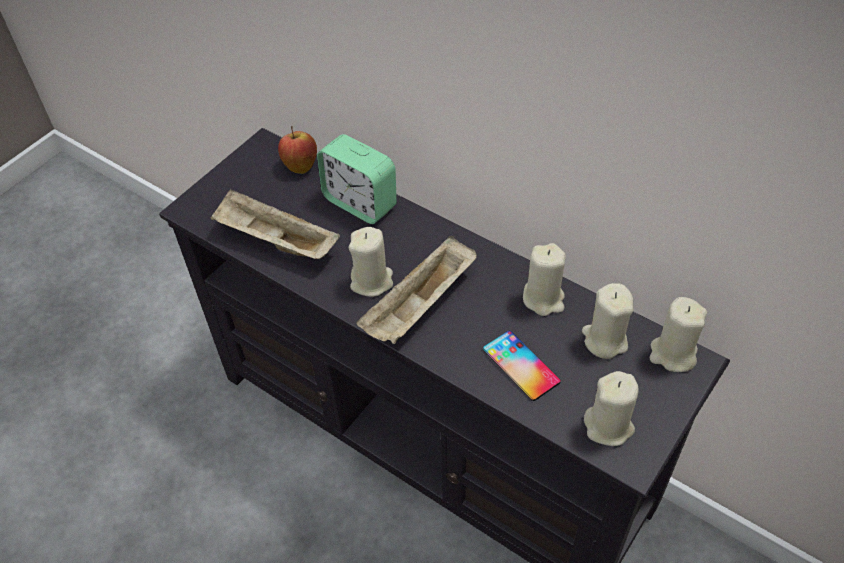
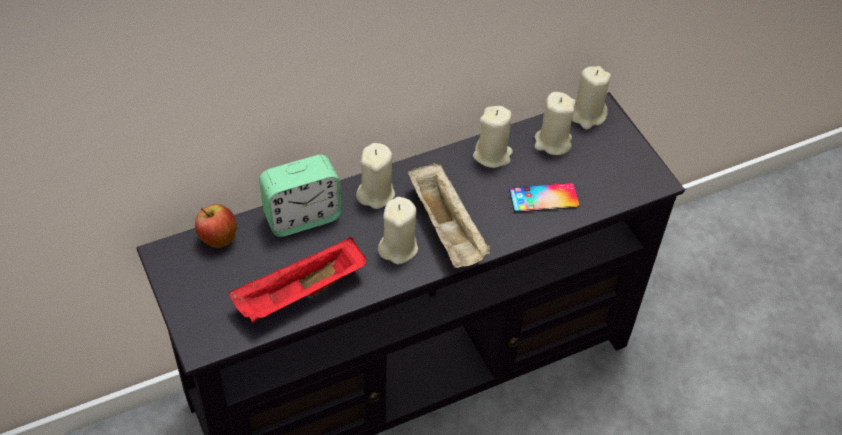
camera: 65 degrees left, 0 degrees up
beige tray [211,189,340,259] -> red tray [229,237,366,323]
beige candle [584,371,639,446] -> beige candle moved to [356,143,395,209]

